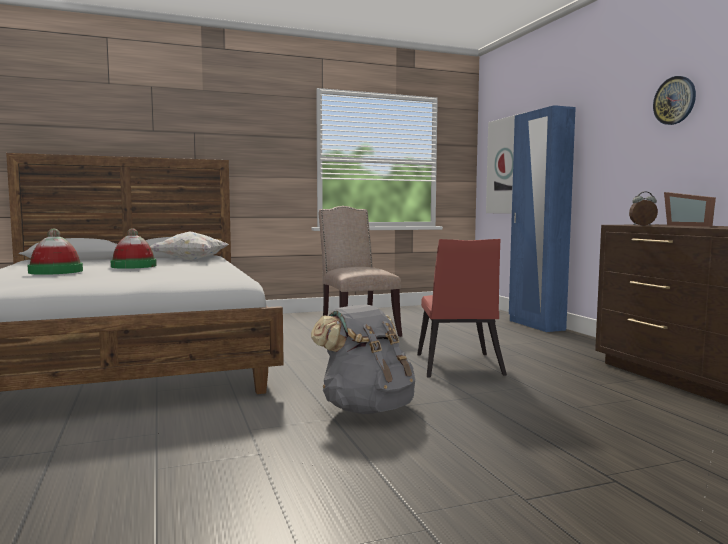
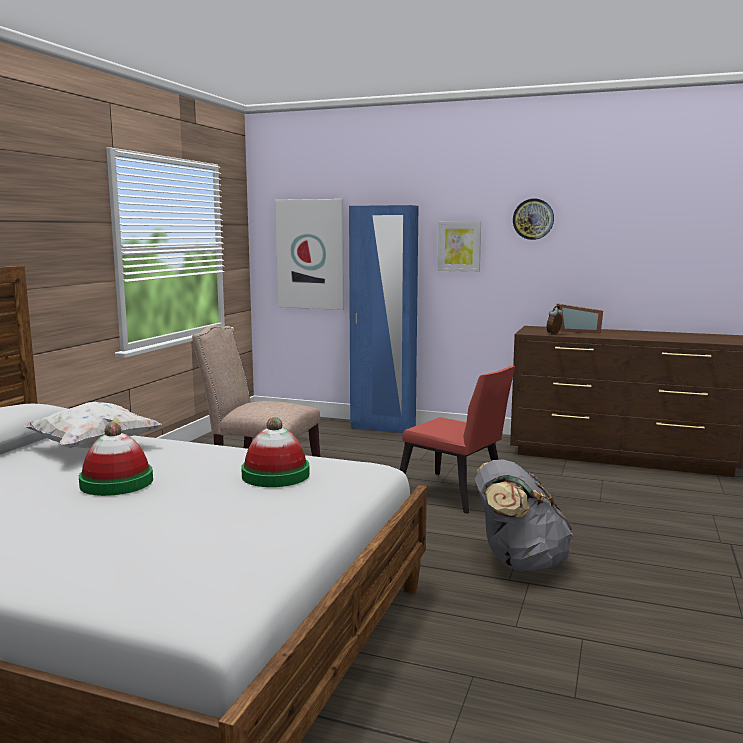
camera: 50 degrees left, 5 degrees up
hat [28,229,83,275] -> hat moved to [241,417,310,487]
none -> picture [438,221,481,272]

